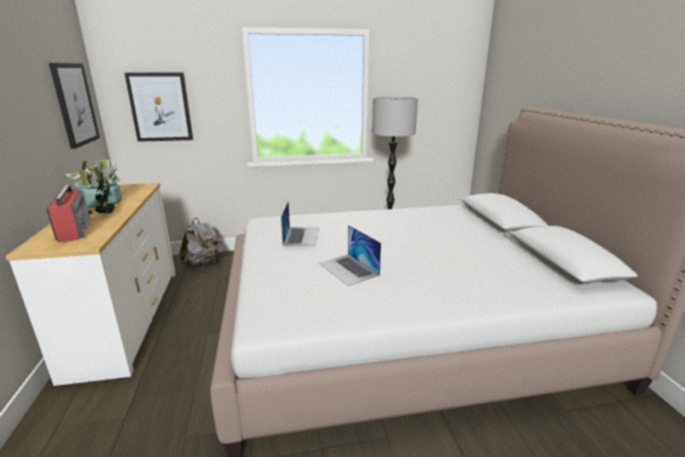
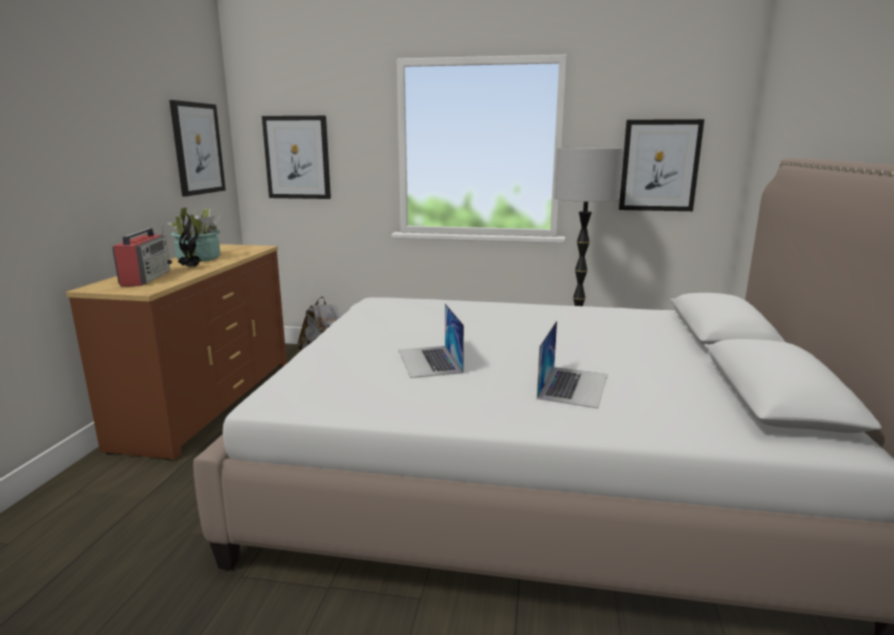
camera: 20 degrees right, 5 degrees down
white dresser [6,183,175,386] -> brown dresser [66,244,287,460]
laptop [281,202,319,246] -> laptop moved to [537,320,608,409]
none -> picture [619,119,704,211]

